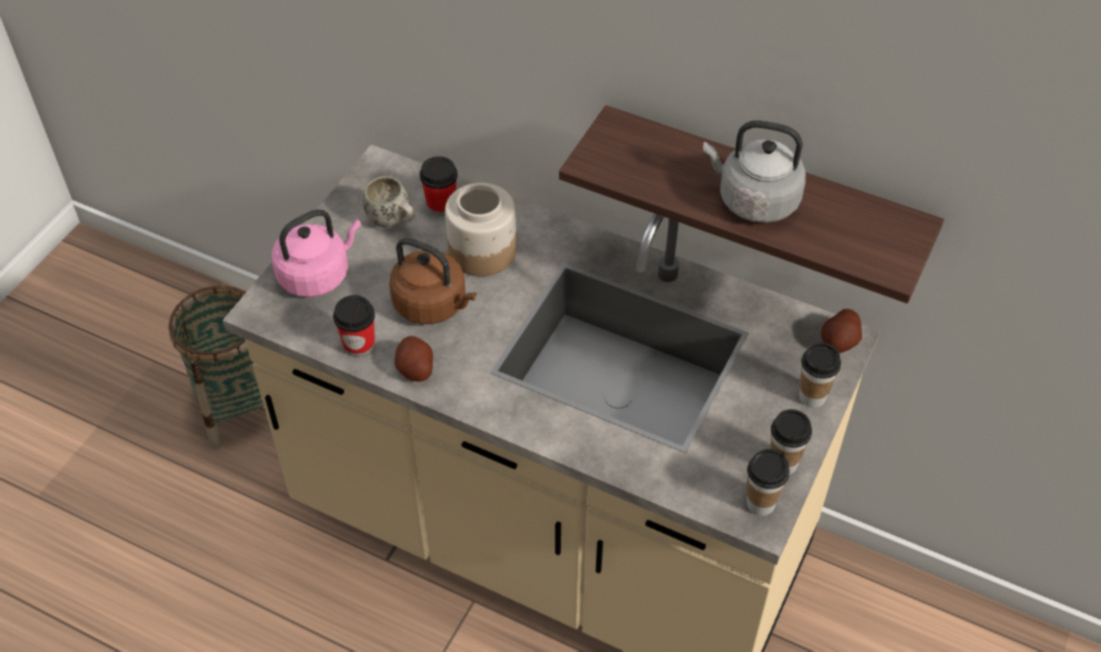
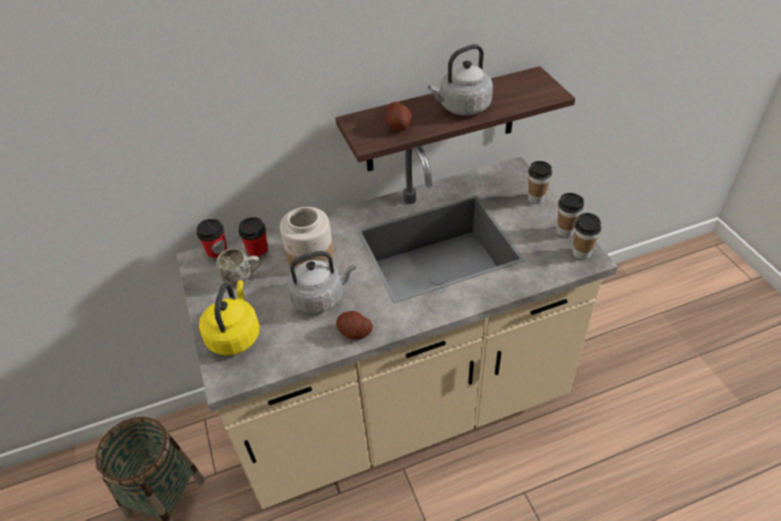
camera: 45 degrees left, 5 degrees down
pink kettle [271,209,361,297] -> yellow kettle [199,280,260,356]
cup [333,295,375,357] -> cup moved to [197,219,227,261]
brown kettle [389,238,477,324] -> grey kettle [287,251,356,314]
potato [821,309,862,353] -> potato moved to [385,102,412,131]

